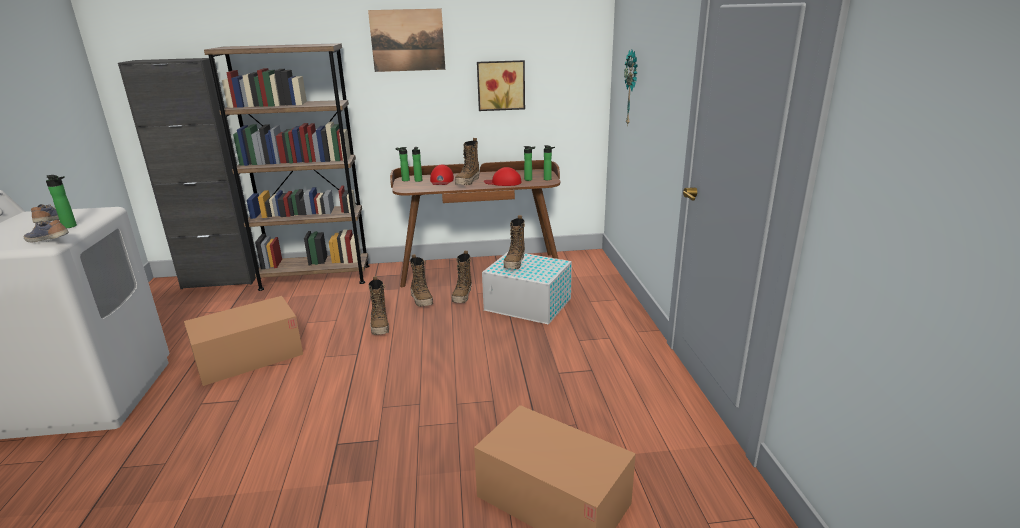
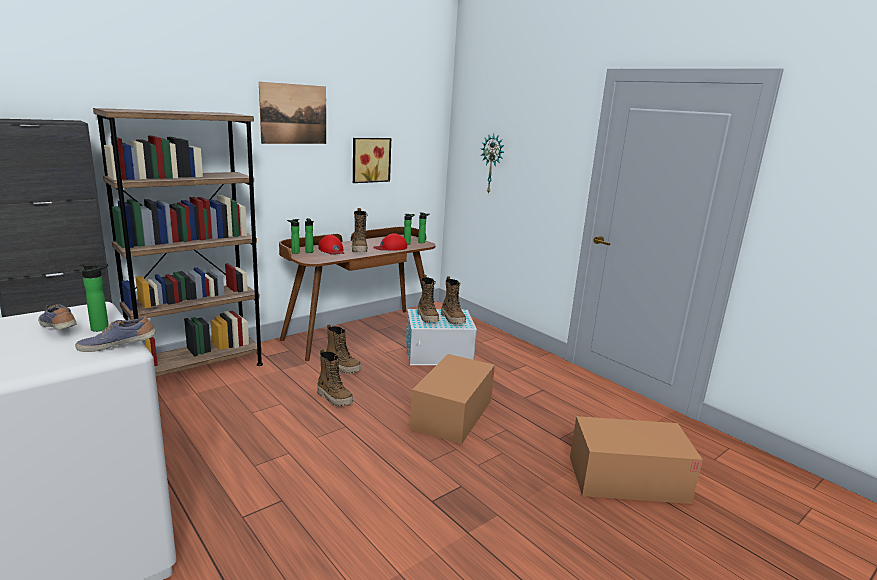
camera: 35 degrees left, 5 degrees down
cardboard box [184,296,303,386] -> cardboard box moved to [410,354,495,444]
boot [452,251,472,303] -> boot moved to [441,276,466,324]

